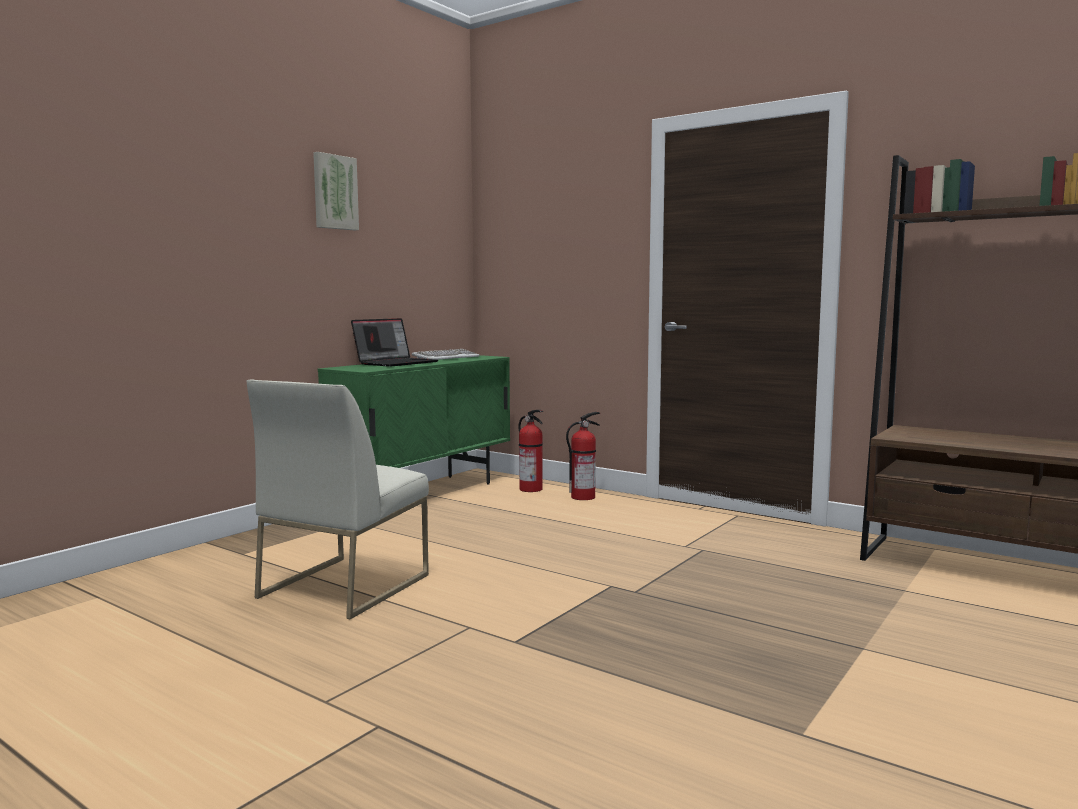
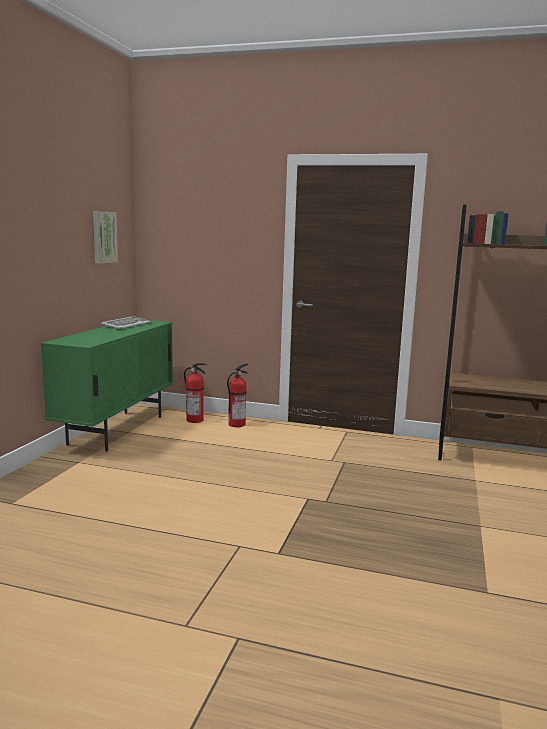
camera: 20 degrees left, 5 degrees up
white chair [247,379,429,619] -> none
picture [313,152,359,231] -> picture moved to [93,211,118,264]
laptop [351,318,438,367] -> none

